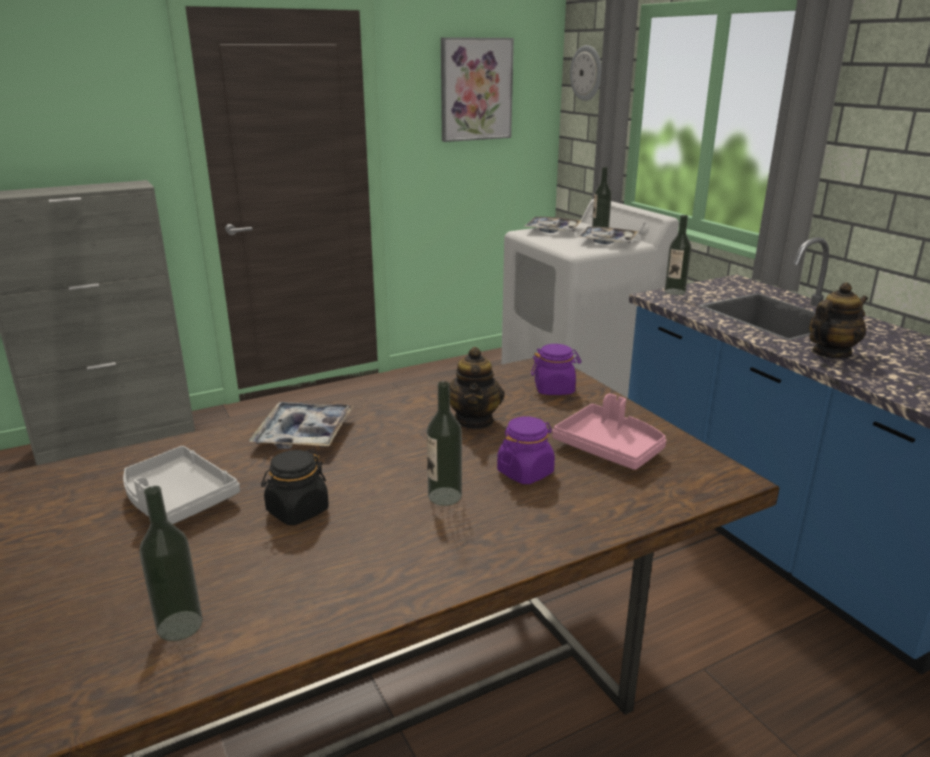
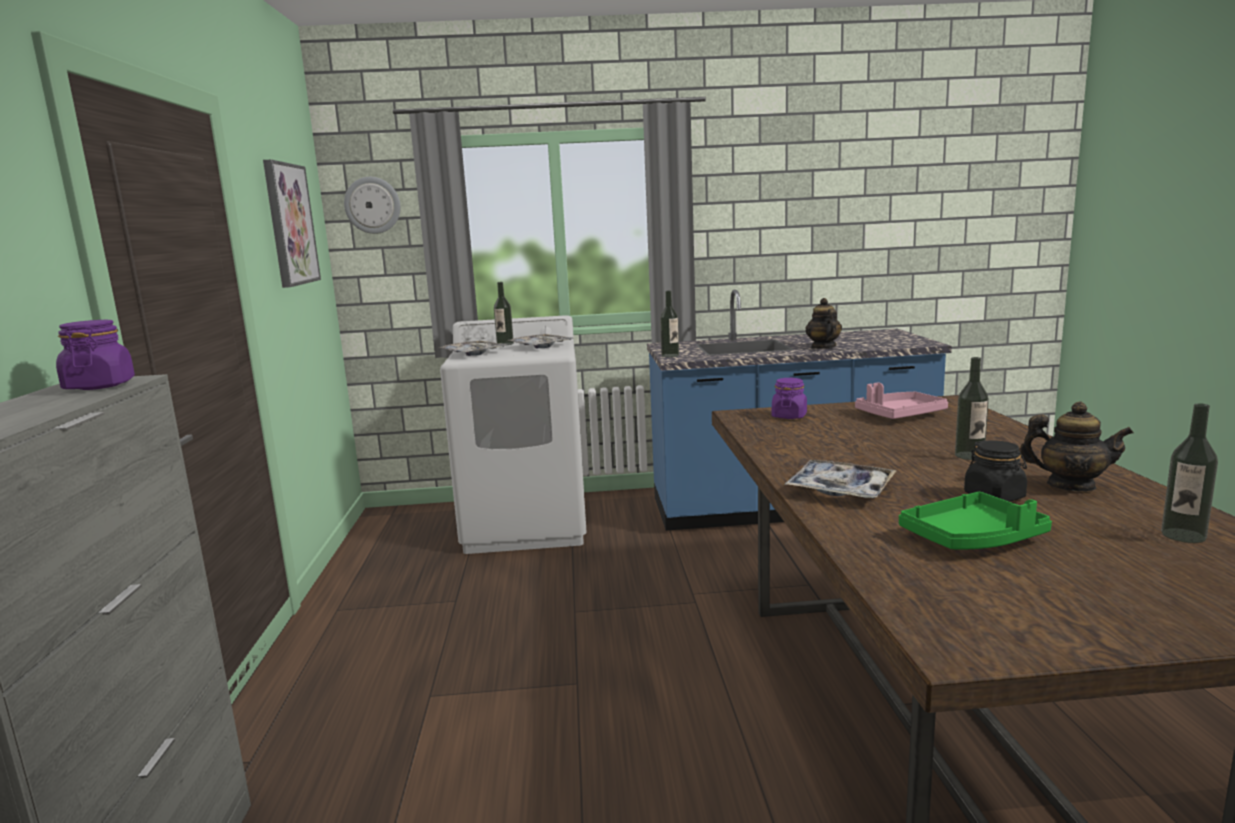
camera: 65 degrees left, 10 degrees down
grey tray [123,446,240,524] -> green tray [899,492,1052,549]
teapot [450,347,505,429] -> teapot moved to [1019,402,1134,491]
purple jar [497,416,555,484] -> purple jar moved to [56,320,135,390]

